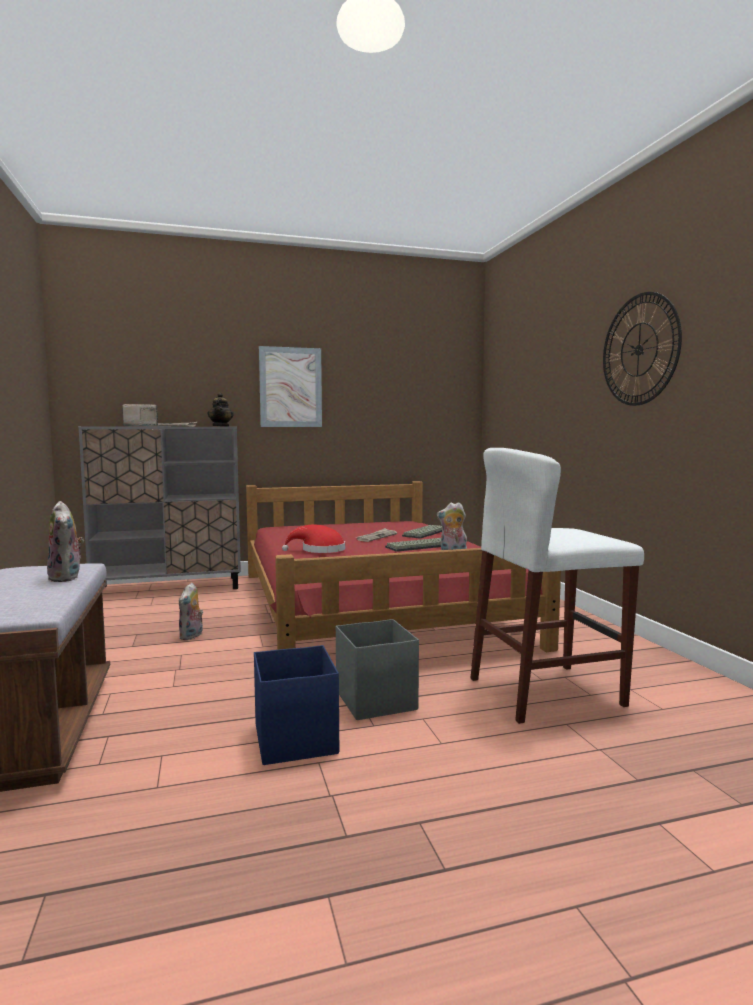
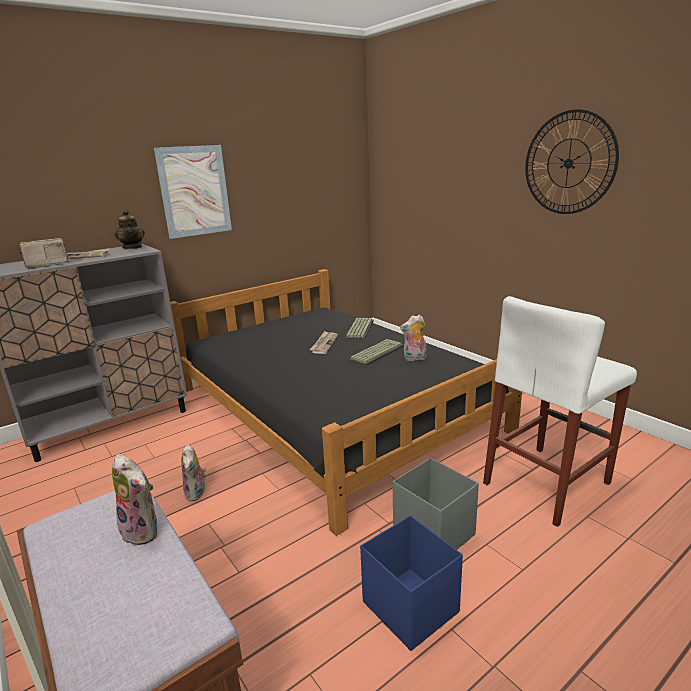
camera: 20 degrees left, 15 degrees up
red bed [246,481,561,652] -> black bed [170,269,522,536]
red hat [282,524,345,553] -> none

